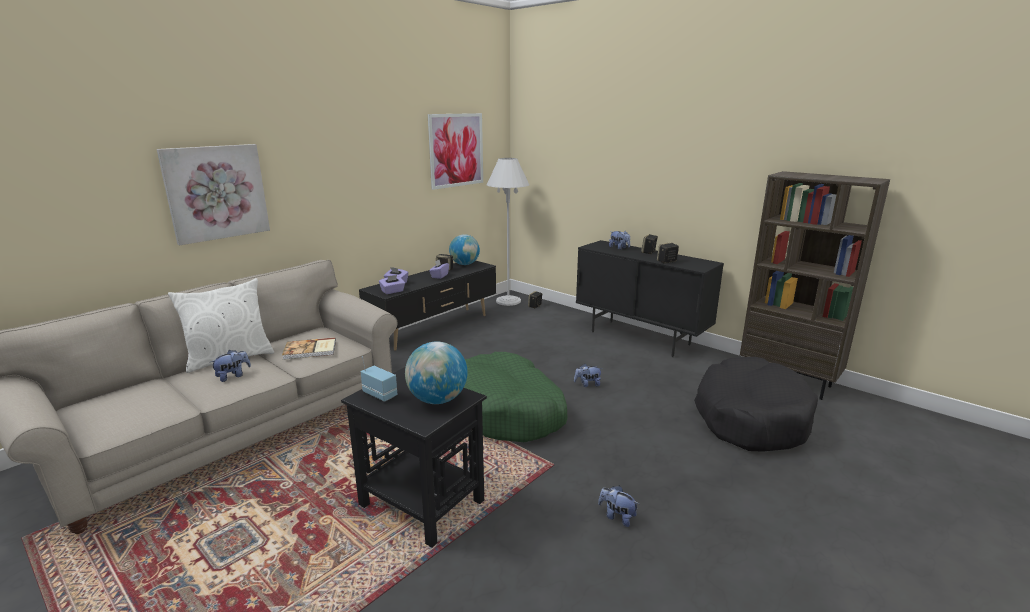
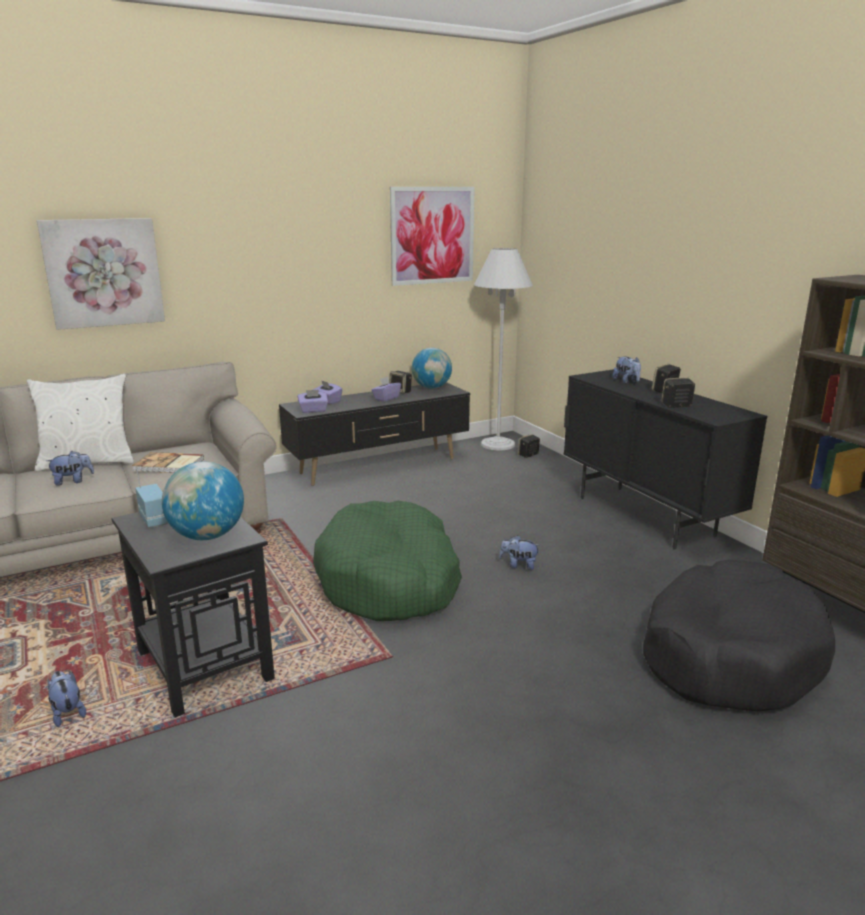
camera: 20 degrees right, 0 degrees up
plush toy [598,485,639,527] -> plush toy moved to [48,671,86,727]

